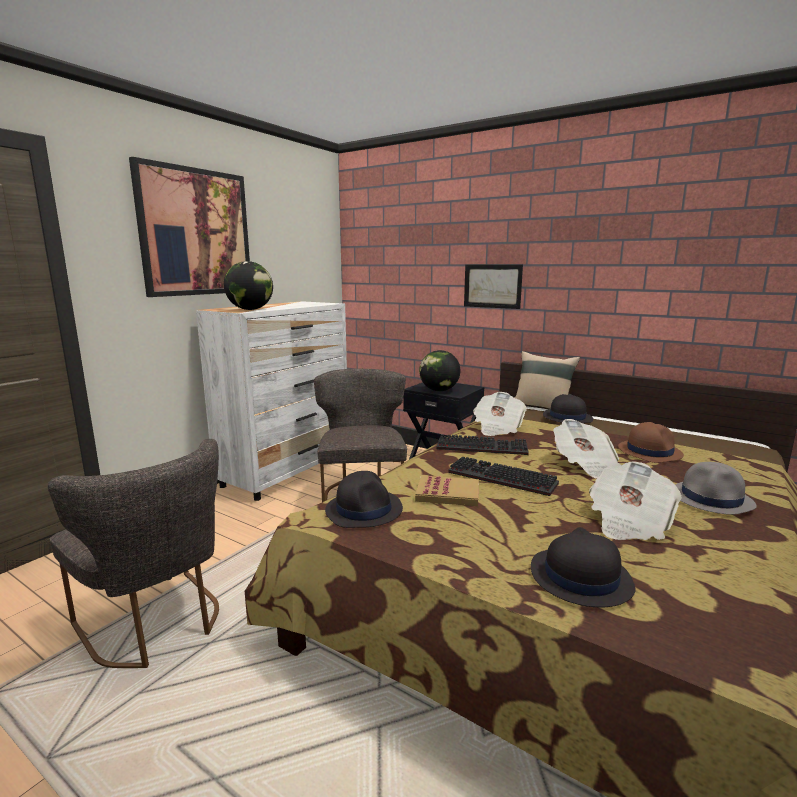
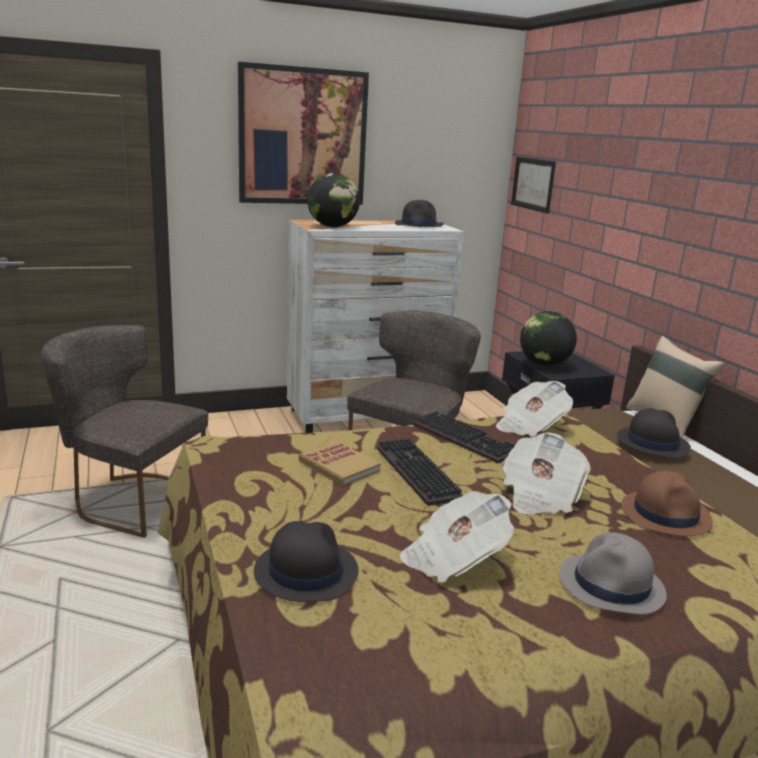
camera: 35 degrees right, 5 degrees up
grey chair [48,439,219,668] -> grey chair turned 120 degrees clockwise [41,325,208,538]
black hat [325,471,403,528] -> black hat moved to [395,200,444,227]
picture [464,265,523,309] -> picture moved to [511,157,556,214]

